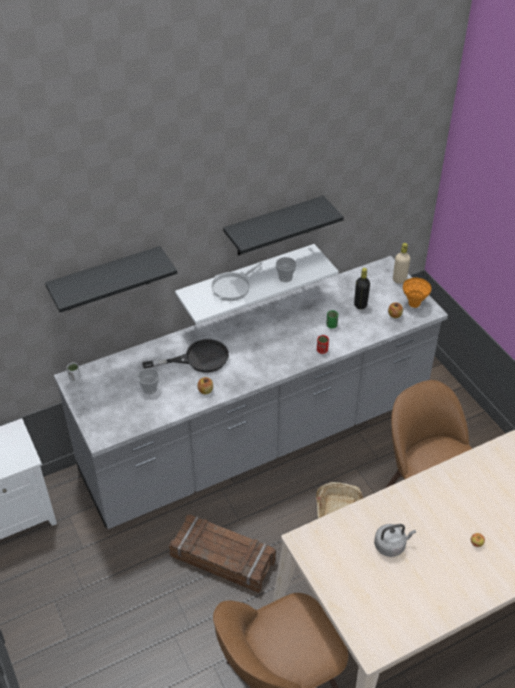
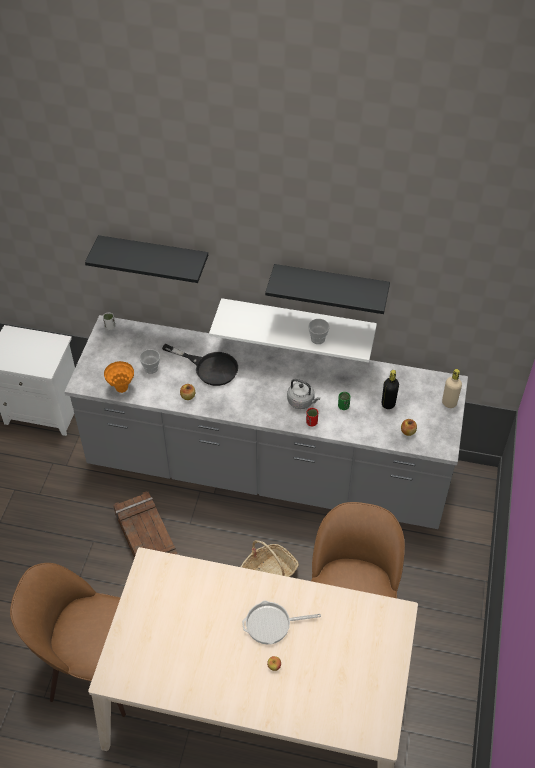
camera: 40 degrees right, 5 degrees up
frying pan [211,262,263,301] -> frying pan moved to [242,600,321,644]
grey kettle [374,524,416,557] -> grey kettle moved to [287,379,320,409]
orange vase [403,278,432,308] -> orange vase moved to [104,361,134,393]

